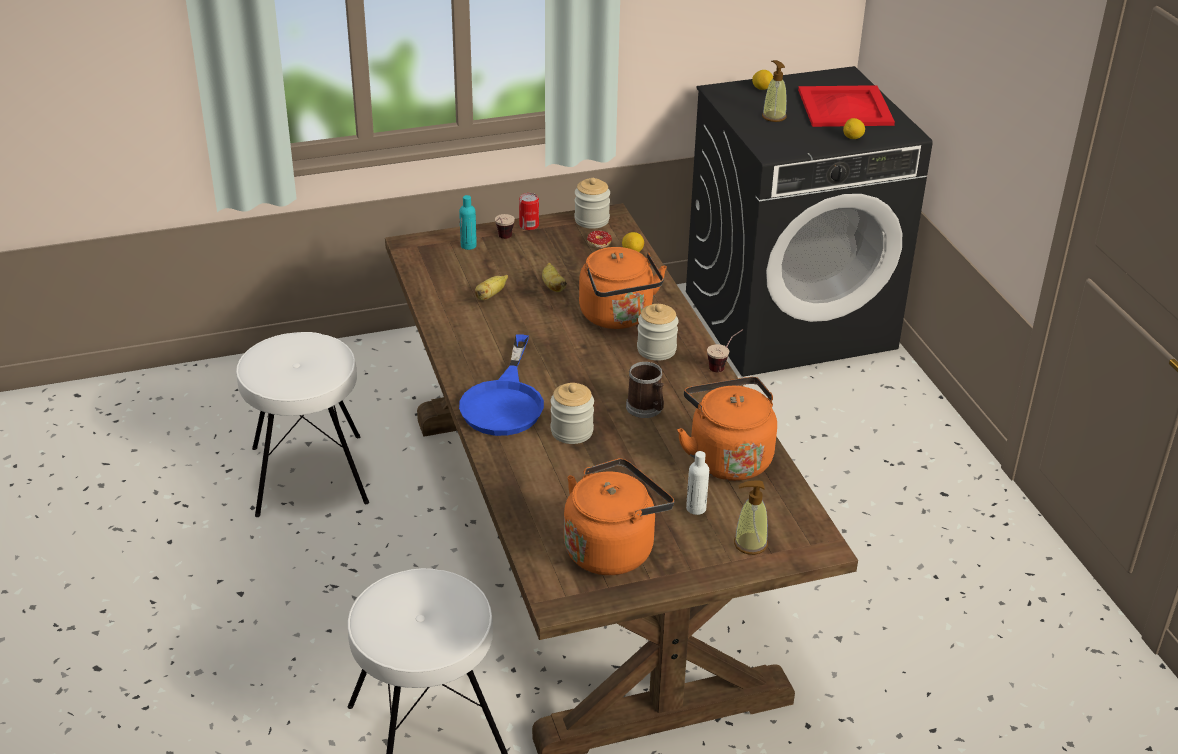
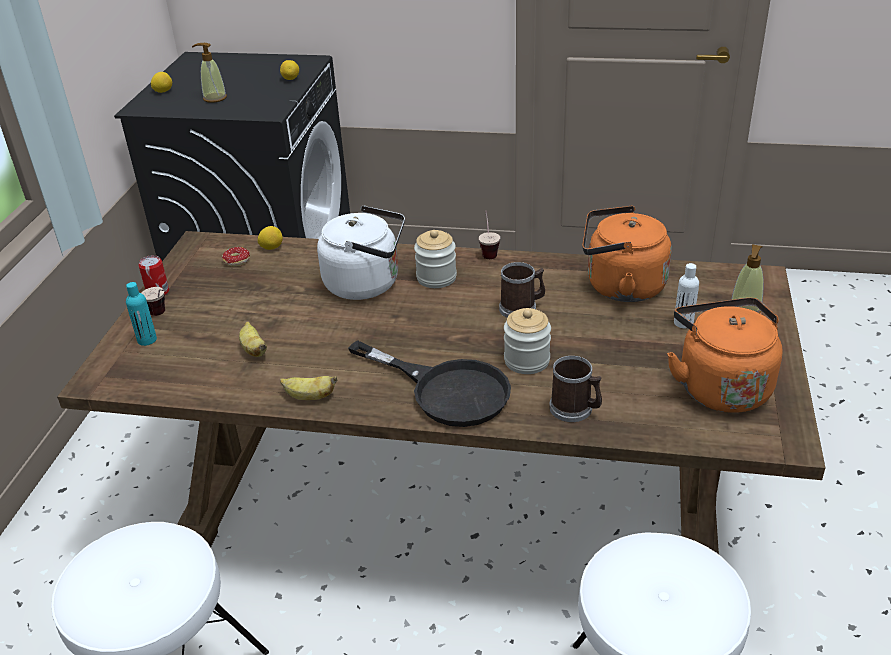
camera: 60 degrees left, 0 degrees up
blue frying pan [459,334,544,436] -> black frying pan [348,340,511,427]
banana [542,263,567,292] -> banana moved to [280,376,337,400]
jar [574,178,610,229] -> none
orange kettle [579,247,667,329] -> white kettle [317,206,405,300]
red tray [798,85,895,127] -> none
none -> mug [549,356,602,422]

